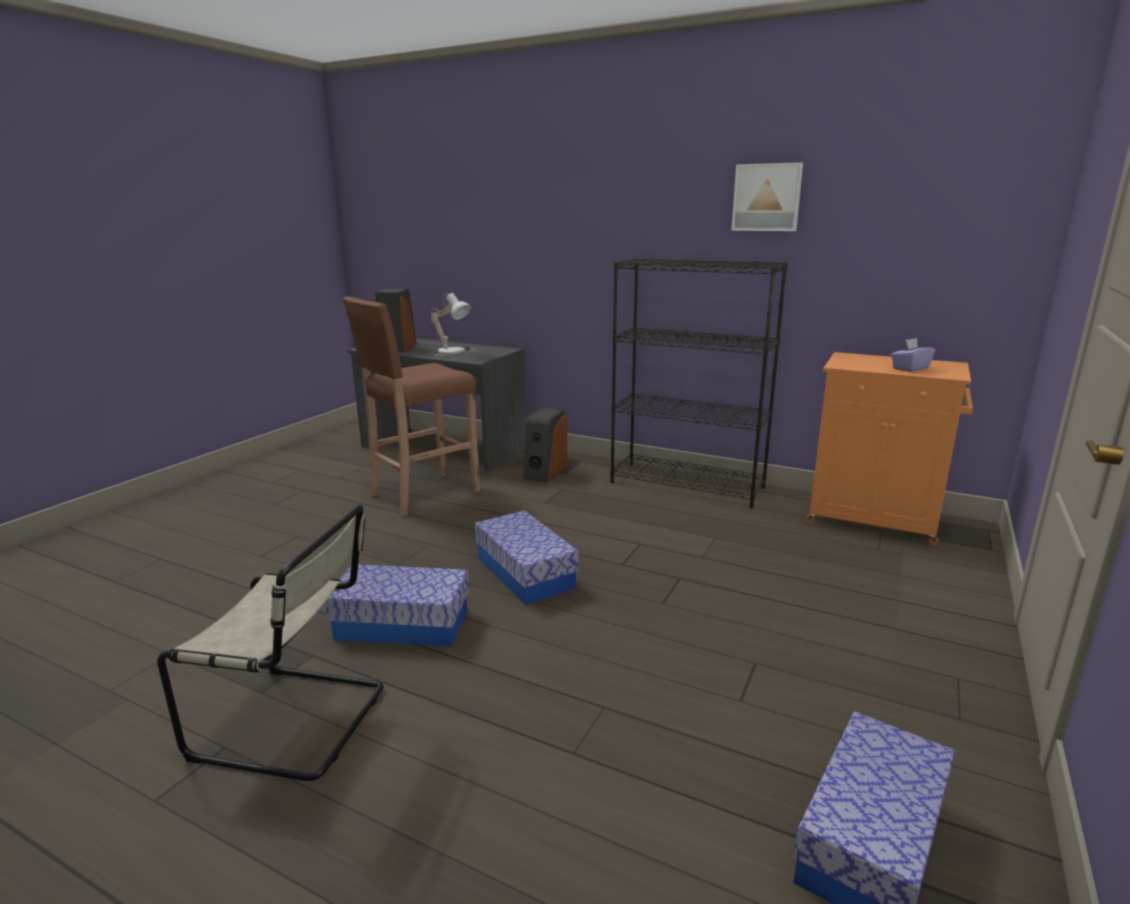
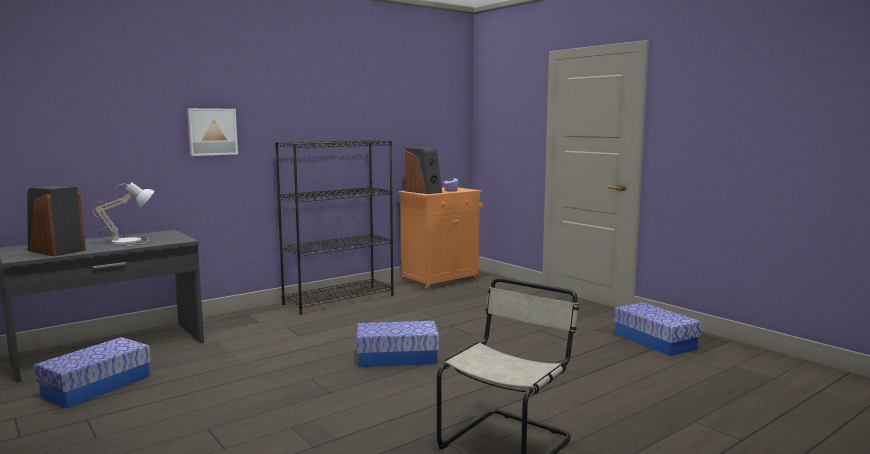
camera: 65 degrees left, 10 degrees down
storage box [325,565,469,647] -> storage box moved to [34,337,151,409]
brown stool [342,296,480,516] -> none
speaker [523,407,567,483] -> speaker moved to [405,148,442,194]
picture [731,162,803,231] -> picture moved to [187,108,238,156]

